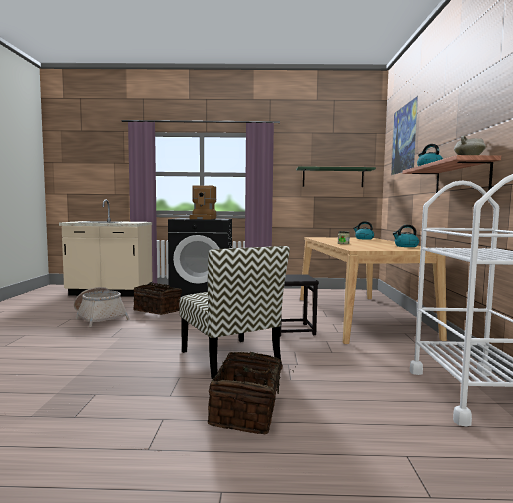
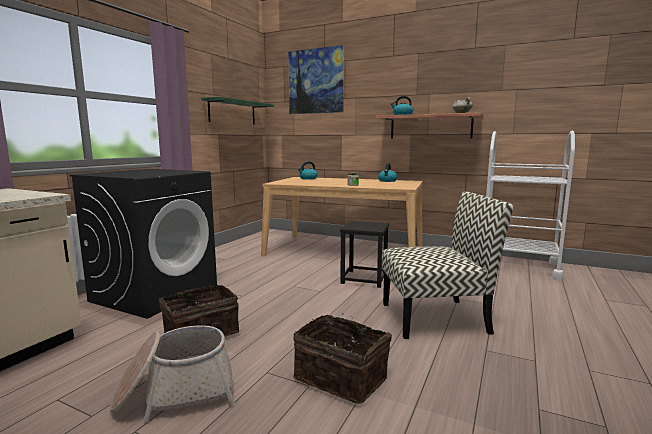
camera: 65 degrees left, 5 degrees up
coffee machine [190,185,216,219] -> none
basket [208,351,293,434] -> basket moved to [293,314,392,404]

